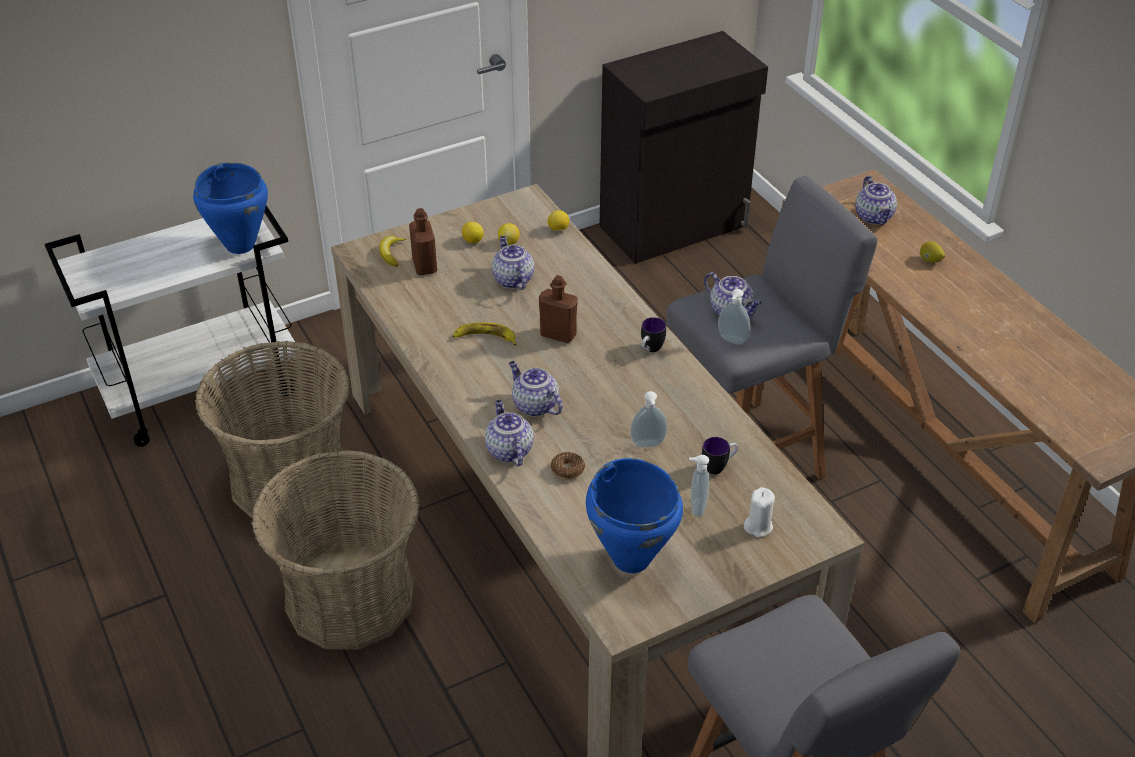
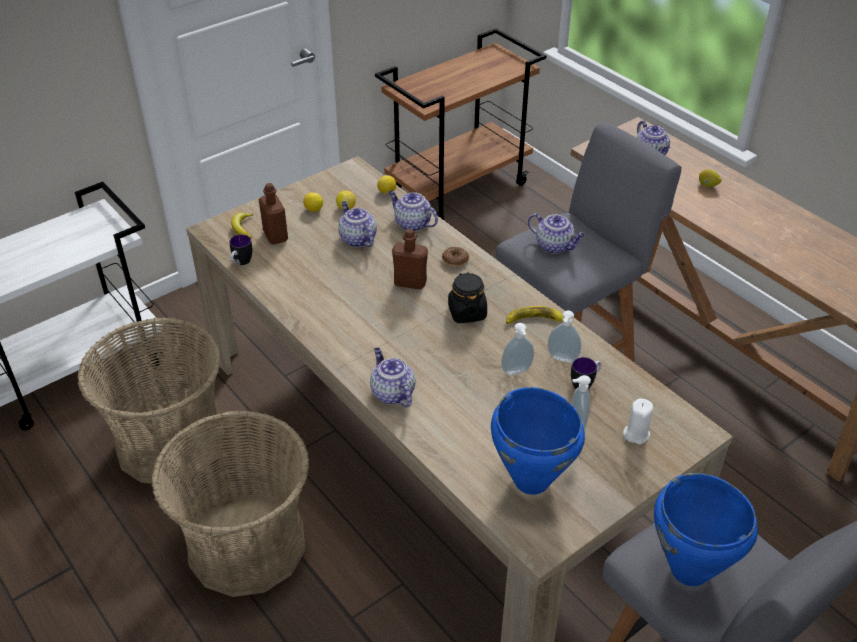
camera: 10 degrees left, 0 degrees up
blue cooking pot [193,162,268,254] -> blue cooking pot moved to [654,473,758,586]
banana [453,322,517,345] -> banana moved to [506,306,564,324]
teapot [509,361,563,417] -> teapot moved to [388,190,438,231]
donut [551,452,585,480] -> donut moved to [442,247,469,267]
black cabinet [600,31,768,264] -> brown cart [375,28,547,220]
mug [641,317,666,352] -> mug moved to [229,234,252,265]
soap dispenser [718,289,750,345] -> soap dispenser moved to [548,310,581,363]
none -> black jar [448,272,487,323]

